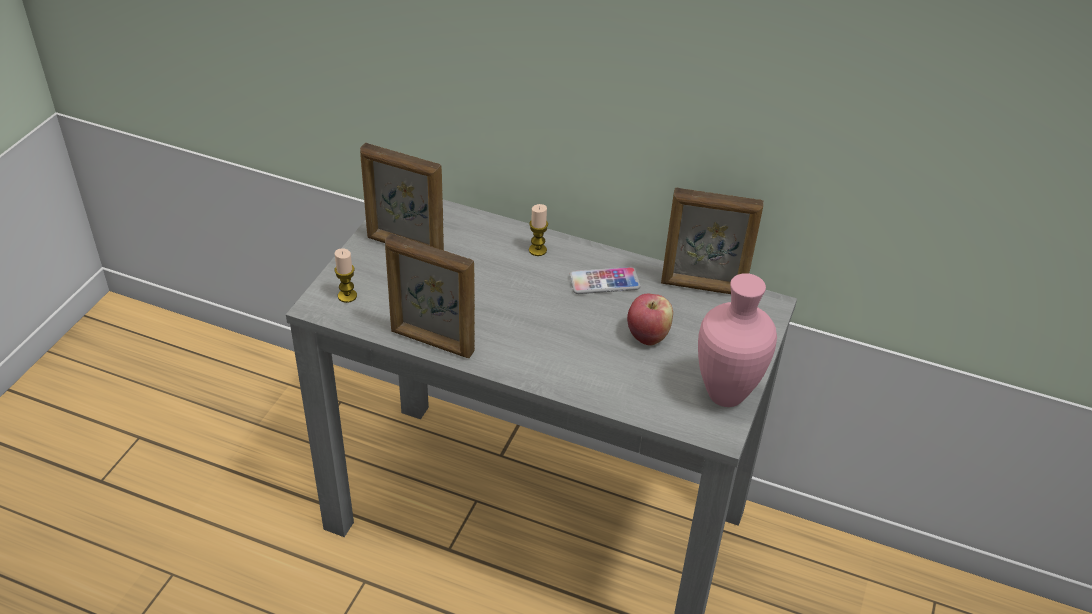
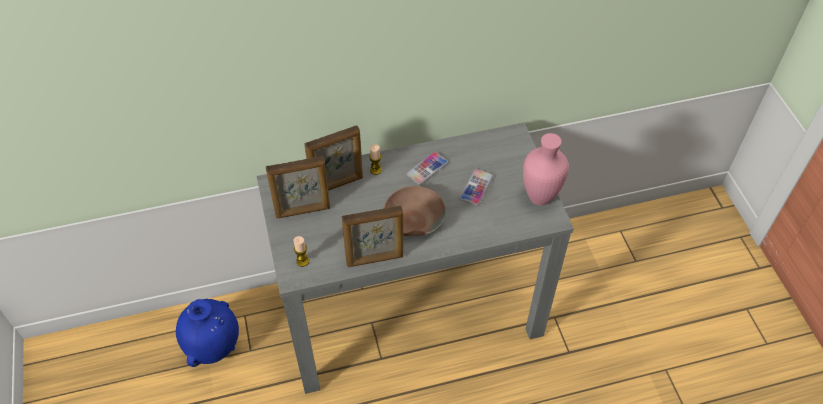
camera: 35 degrees left, 10 degrees up
apple [627,294,673,345] -> phone [459,169,493,206]
picture frame [661,188,764,294] -> picture frame moved to [304,126,363,191]
none -> blue vase [176,299,239,367]
none -> brown bowl [384,186,446,236]

